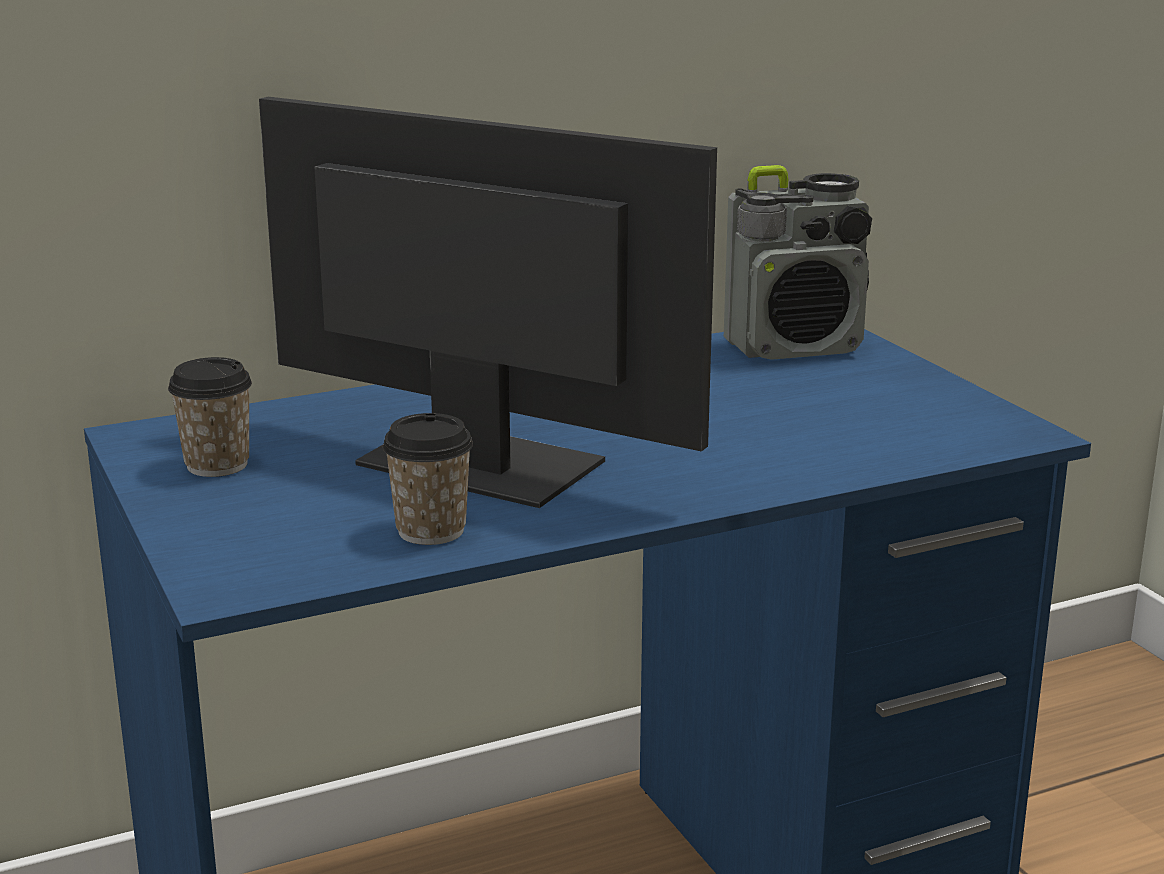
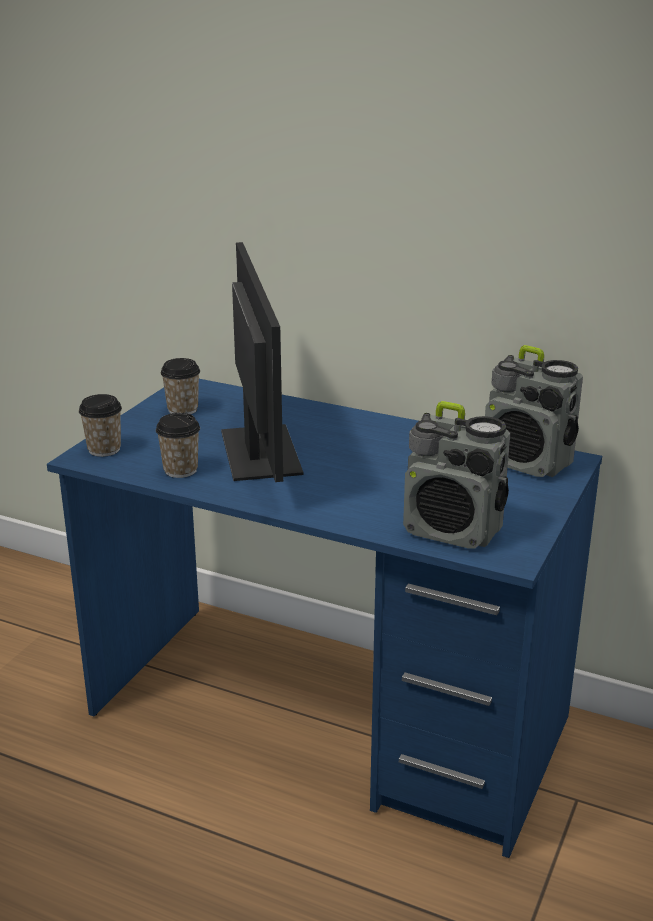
camera: 50 degrees right, 5 degrees up
none -> cup [79,394,122,457]
none -> radio [403,401,510,549]

